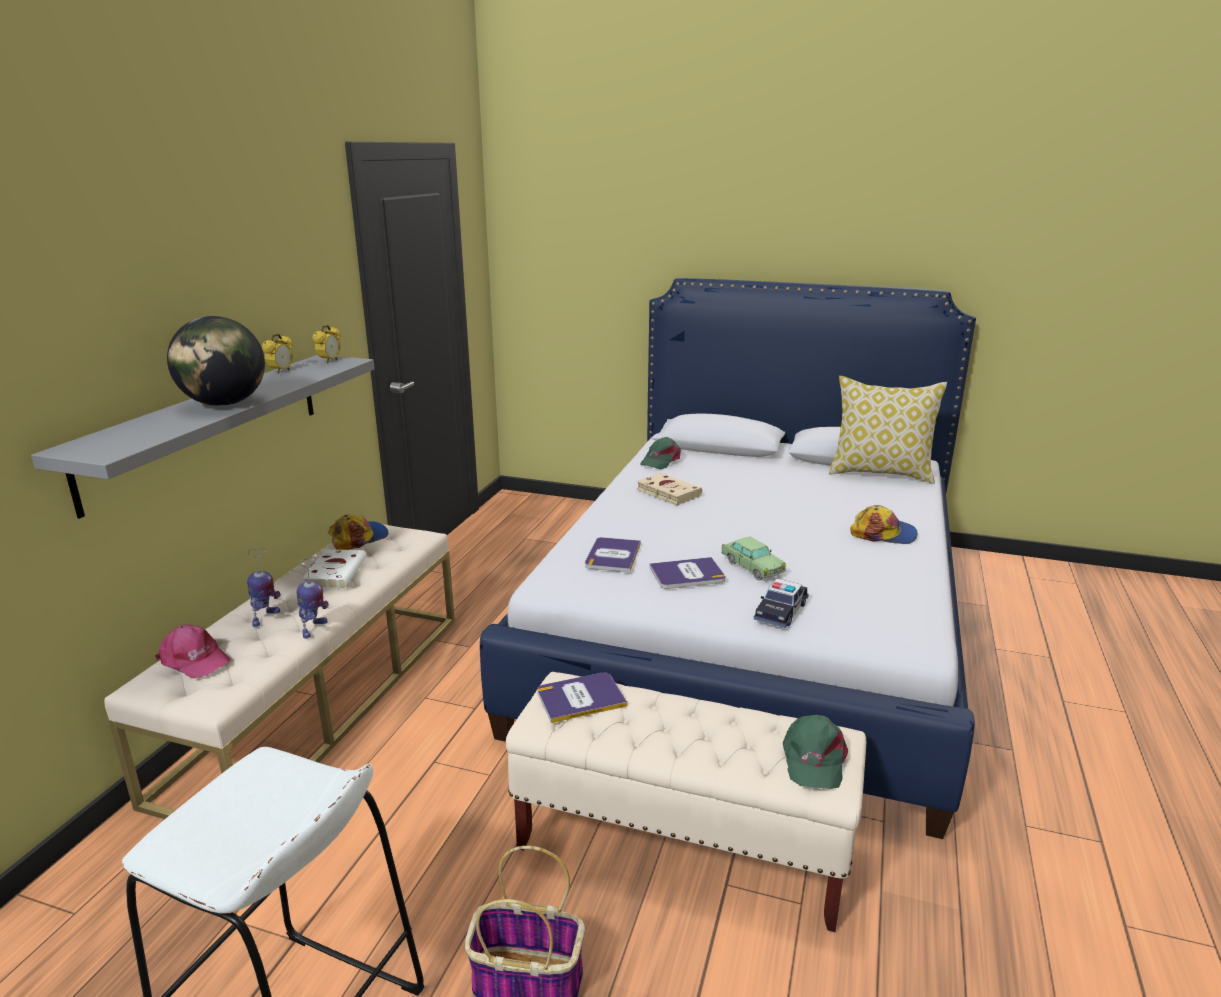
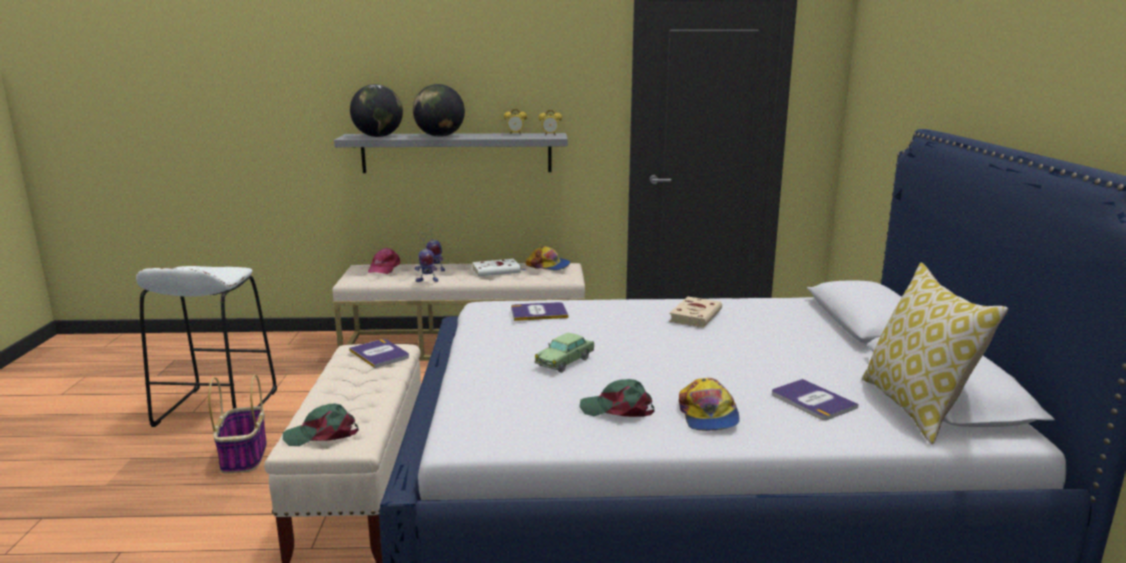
camera: 70 degrees right, 5 degrees down
green cap [640,437,681,469] -> green cap moved to [579,379,655,417]
book [649,557,726,589] -> book moved to [772,379,859,420]
toy car [754,578,809,628] -> none
none -> globe [350,84,403,137]

